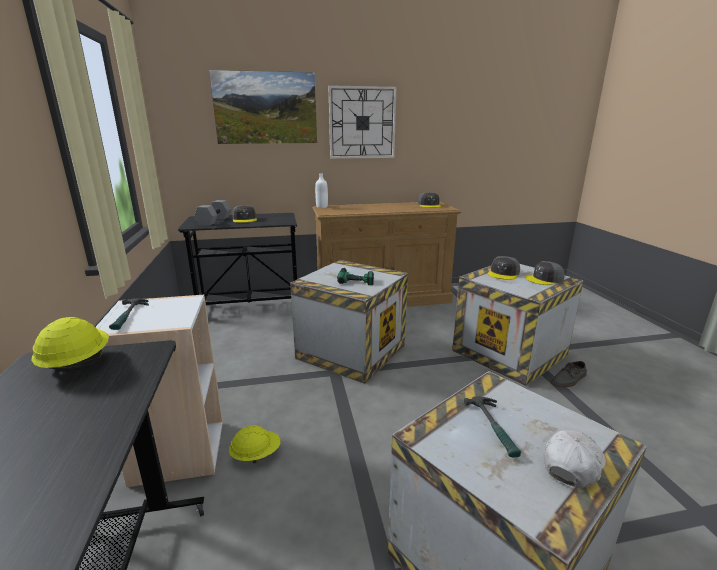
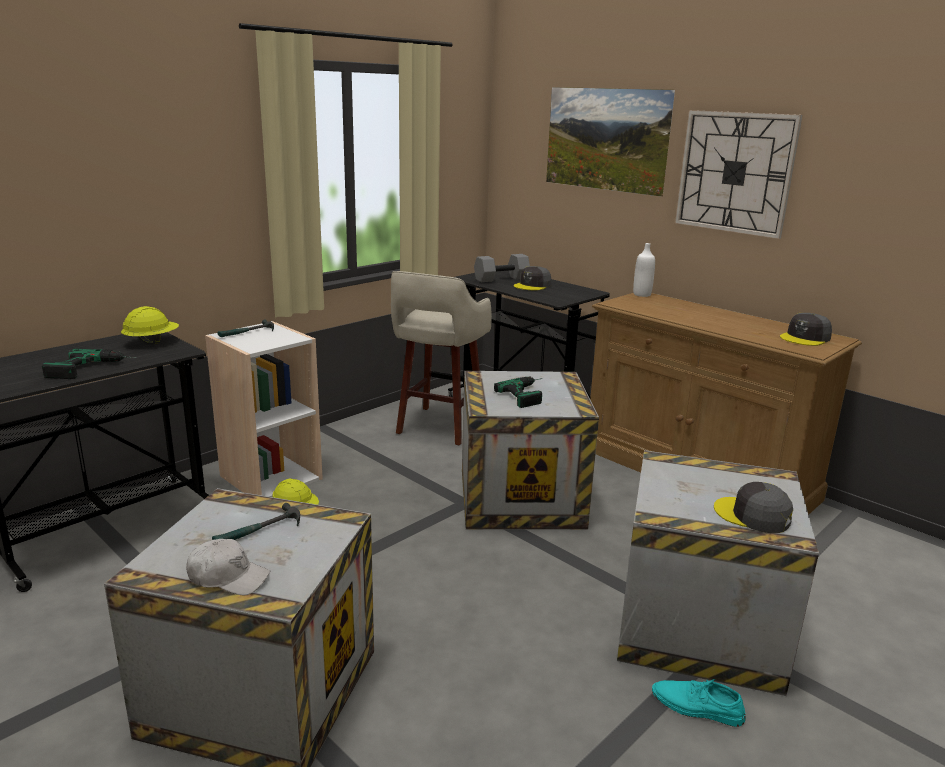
camera: 55 degrees right, 0 degrees up
grey cap [488,256,520,280] -> none
grey shoe [551,361,587,387] -> turquoise shoe [652,679,746,727]
none -> power drill [42,349,136,379]
none -> beige stool [391,271,492,445]

